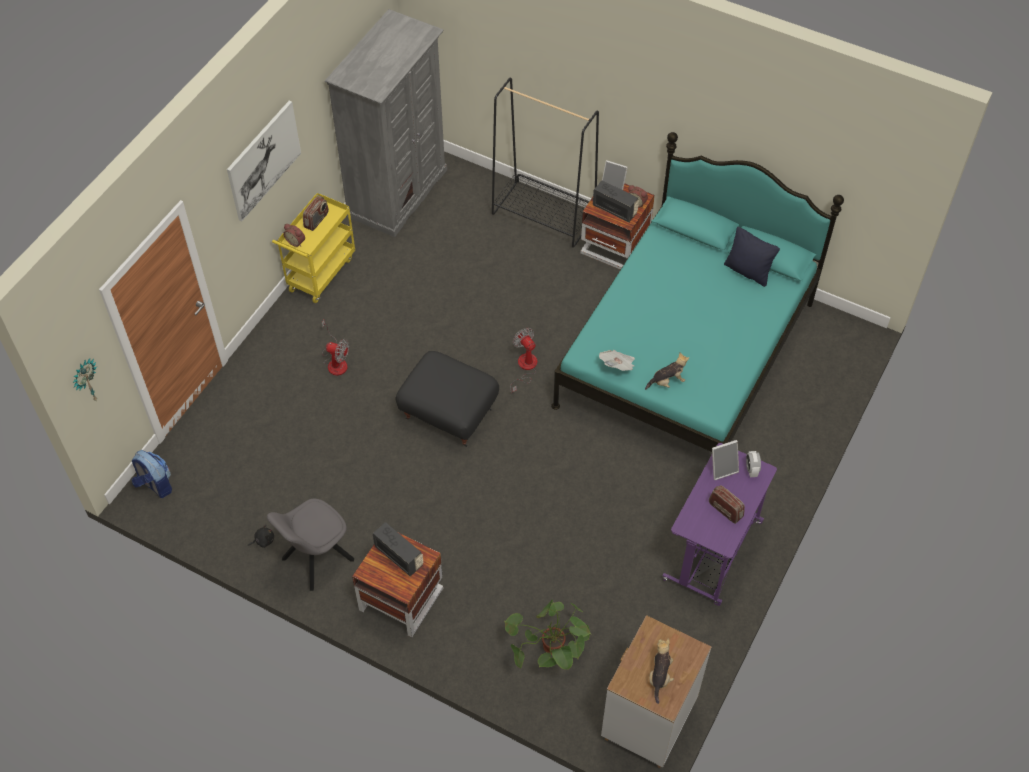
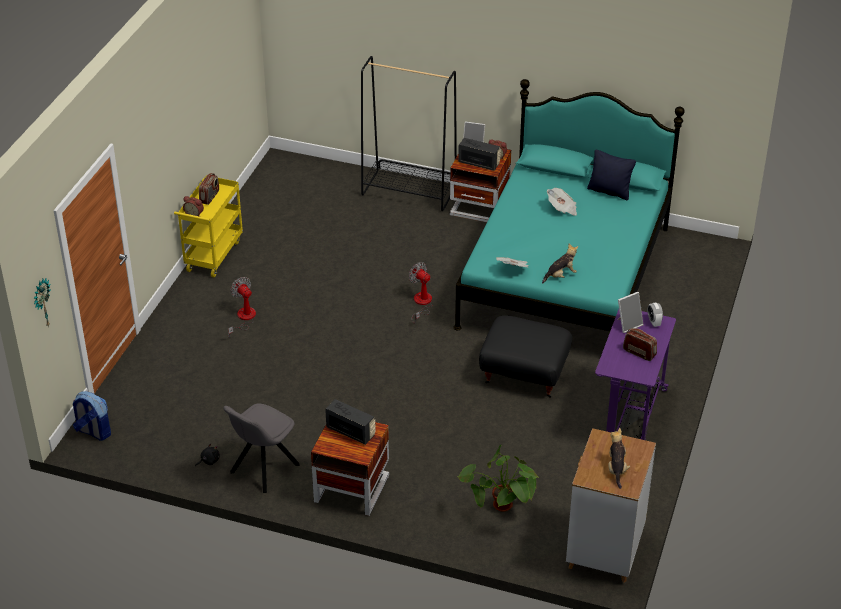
camera: 10 degrees left, 15 degrees down
picture [227,101,301,221] -> none
fan [322,320,349,376] -> fan turned 135 degrees counterclockwise [228,277,256,338]
grey wardrobe [325,9,447,237] -> none
black ottoman [395,351,499,447] -> black ottoman moved to [479,315,572,398]
none -> newspaper [547,188,577,216]

